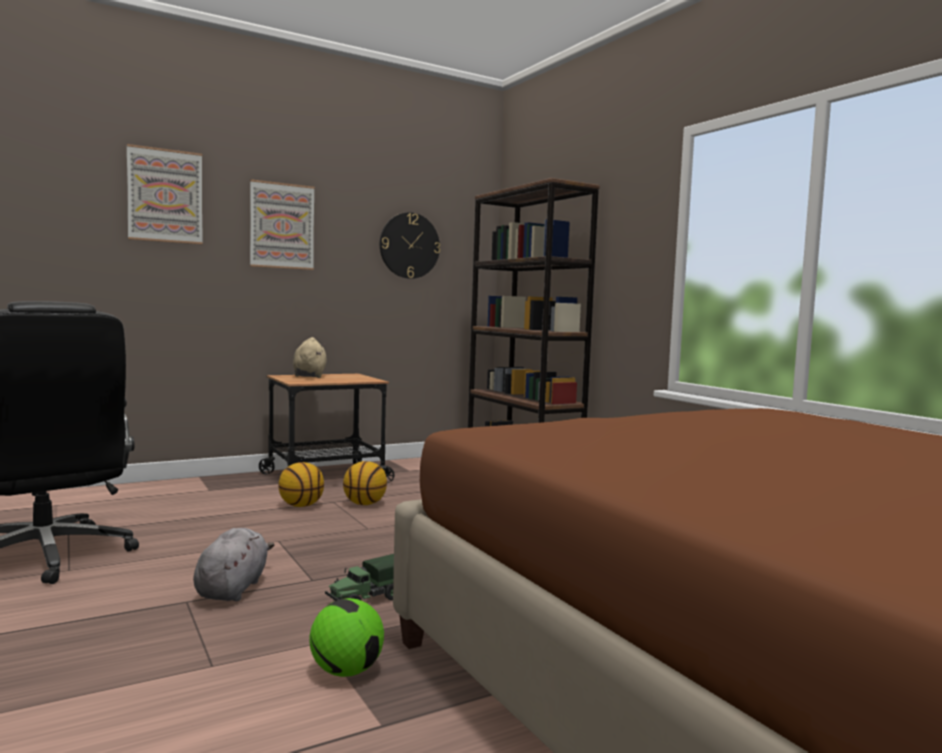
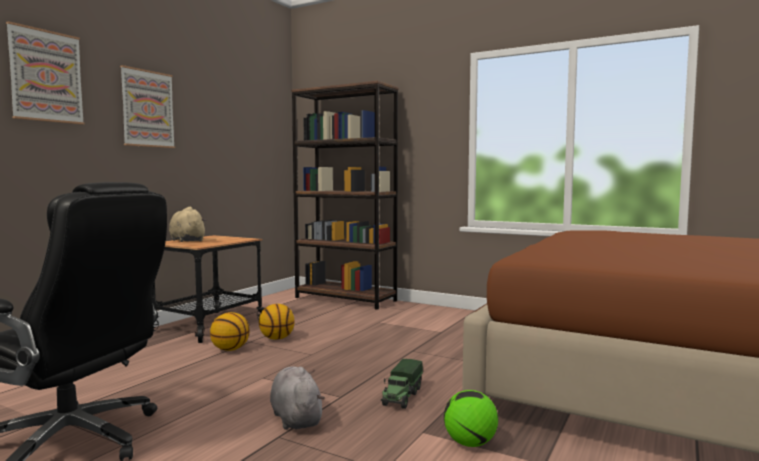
camera: 30 degrees left, 0 degrees up
wall clock [380,212,440,279] -> none

